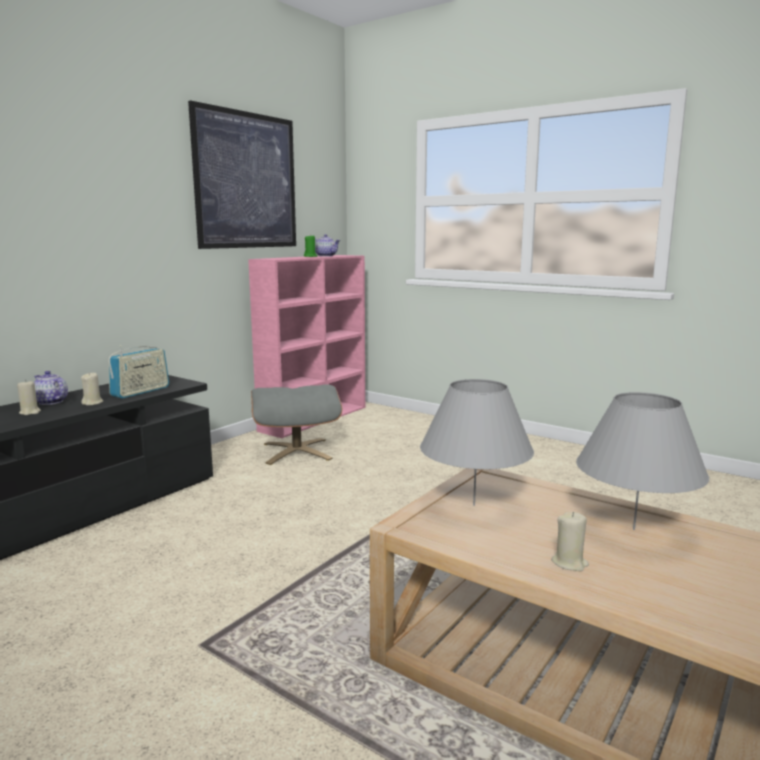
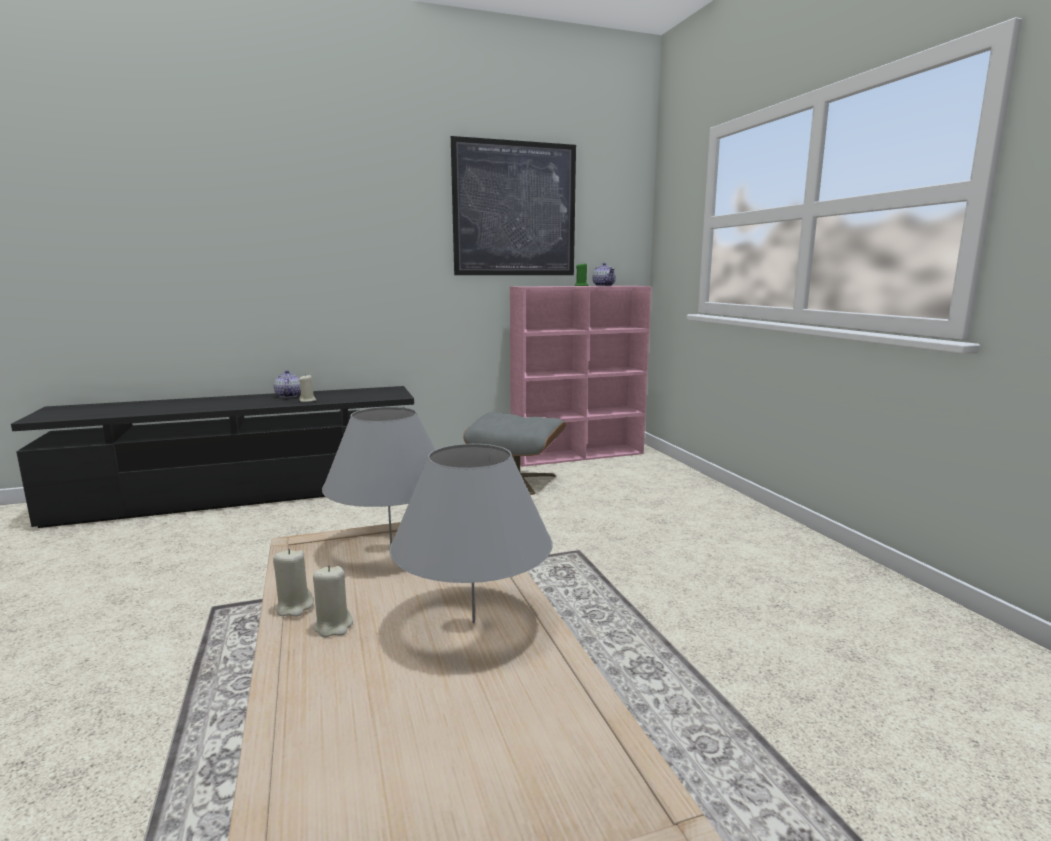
camera: 35 degrees right, 0 degrees up
beige candle [17,380,41,415] -> beige candle moved to [273,549,314,617]
radio [109,345,169,398] -> none

